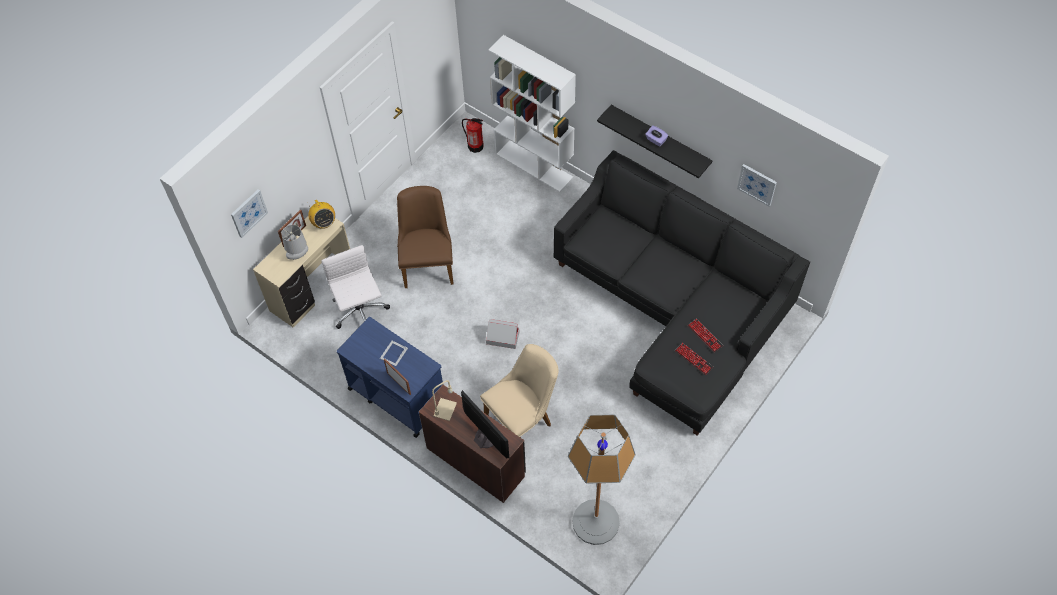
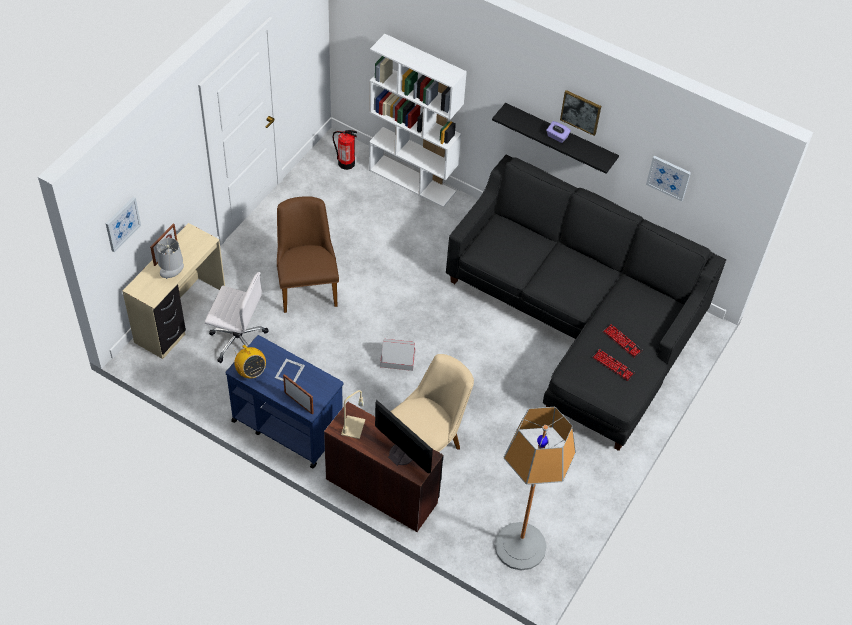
camera: 10 degrees left, 5 degrees down
radio [308,200,335,229] -> radio moved to [234,345,266,379]
white office chair [321,245,390,329] -> white office chair turned 135 degrees clockwise [205,272,269,363]
none -> picture [560,90,601,136]

